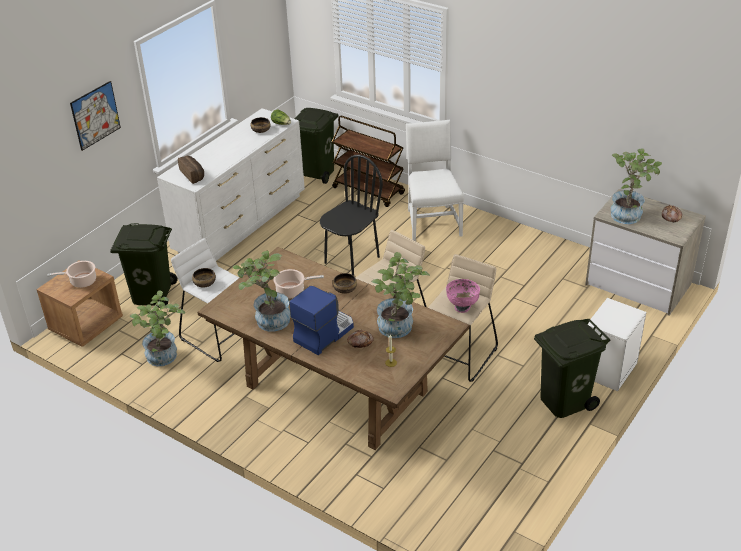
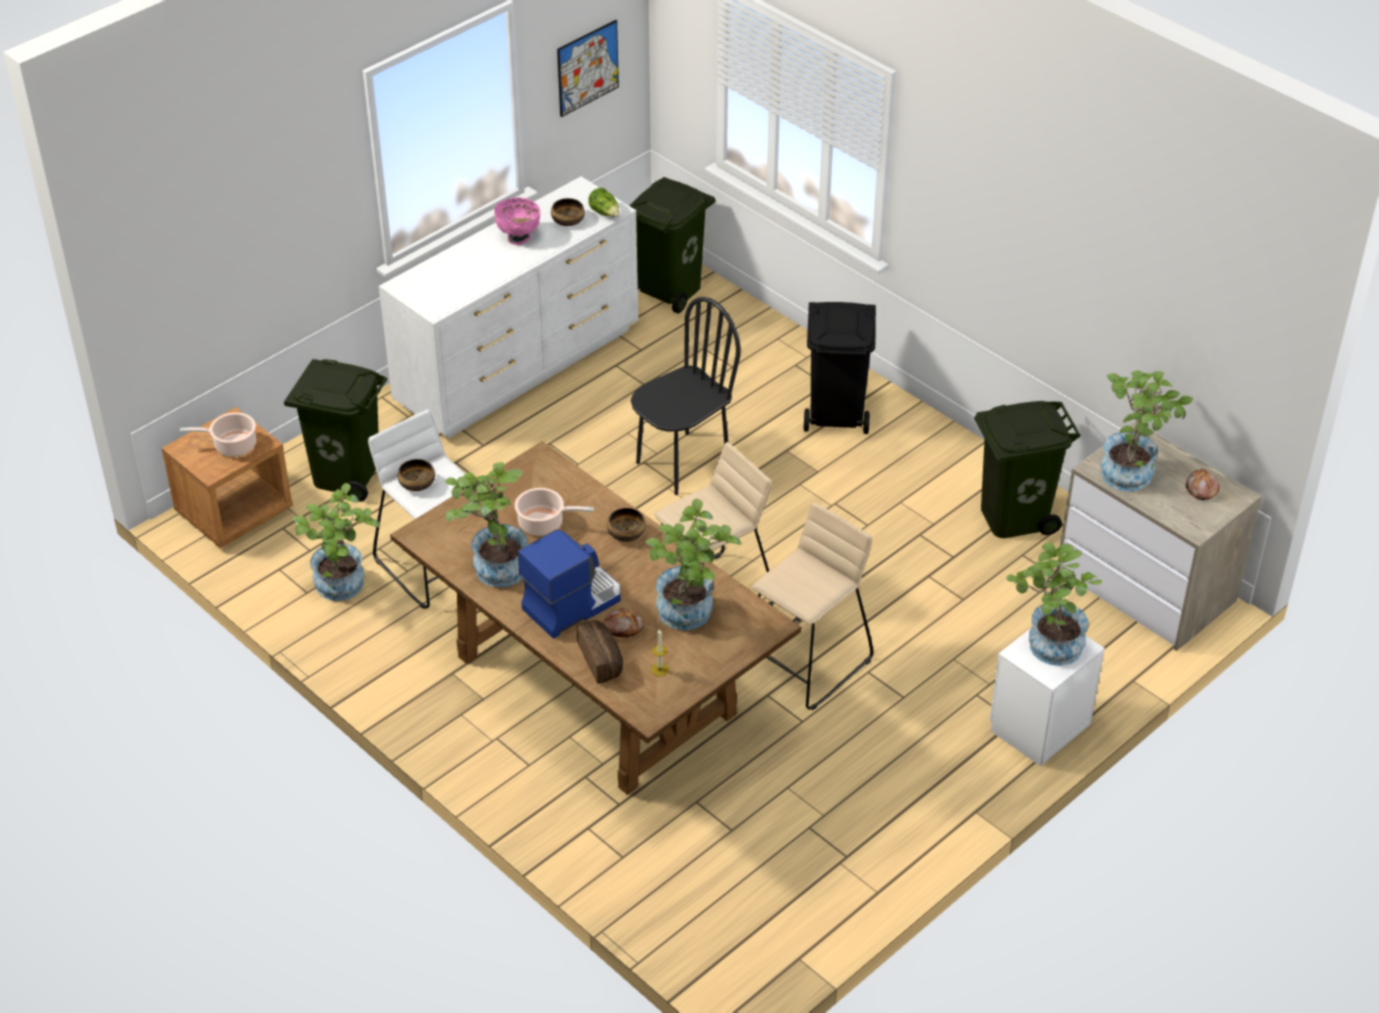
camera: 10 degrees right, 5 degrees up
picture [70,81,121,151] -> picture moved to [557,20,619,117]
bread [178,156,204,184] -> bread moved to [576,620,623,684]
brown cart [332,116,405,207] -> none
white chair [406,120,464,241] -> black trash can [804,302,876,434]
pink bowl [446,279,480,313] -> pink bowl moved to [494,197,540,245]
green trash can [534,319,610,418] -> green trash can moved to [974,401,1081,538]
none -> potted plant [1006,542,1102,666]

